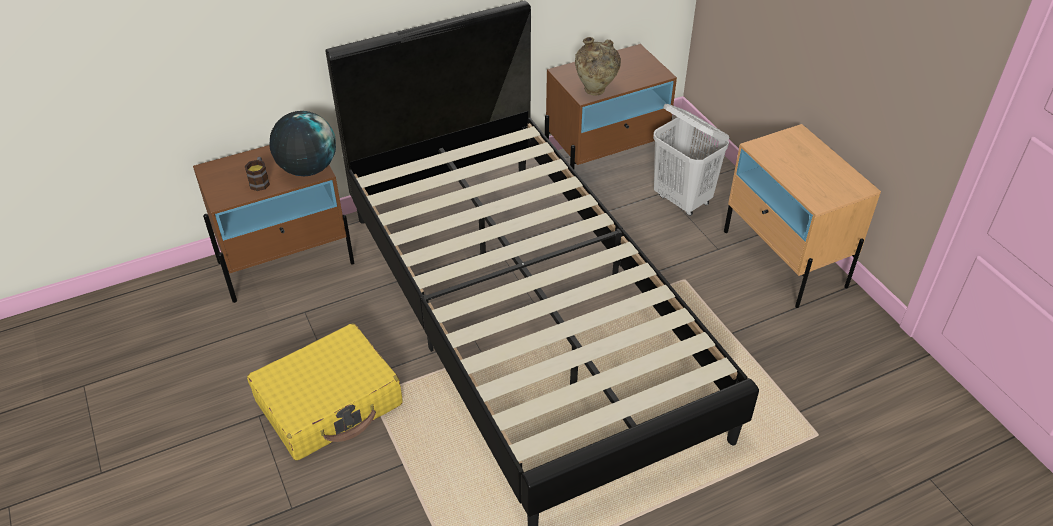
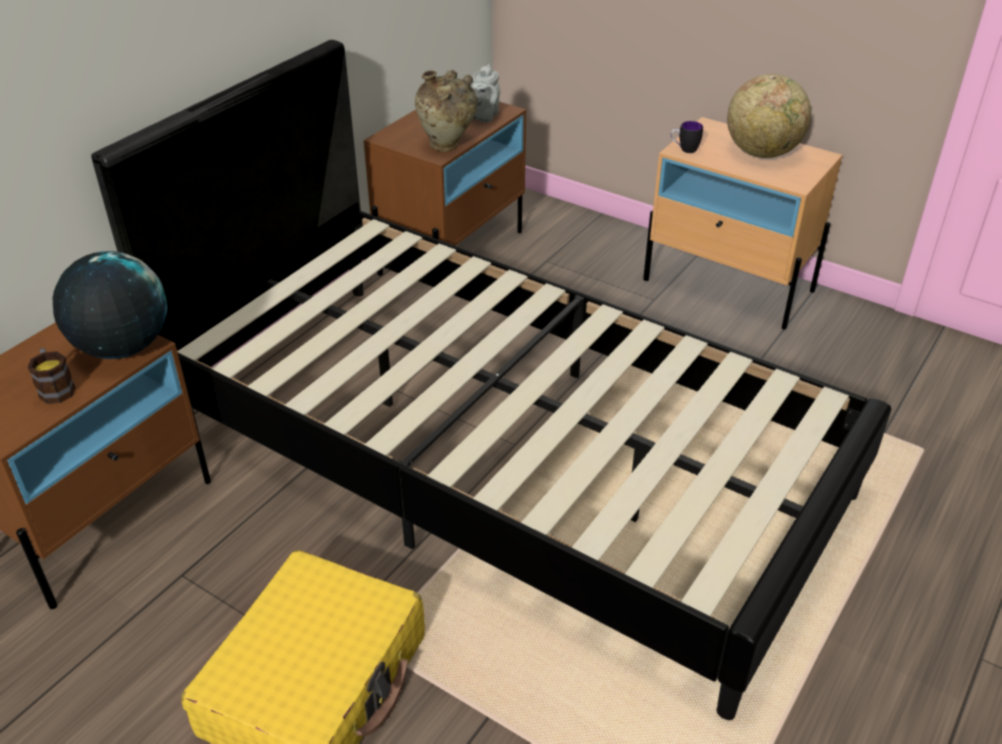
camera: 30 degrees left, 5 degrees down
white laundry basket [653,104,730,216] -> none
none -> grey teapot [470,64,500,122]
none -> mug [671,121,703,153]
none -> globe [727,74,811,158]

